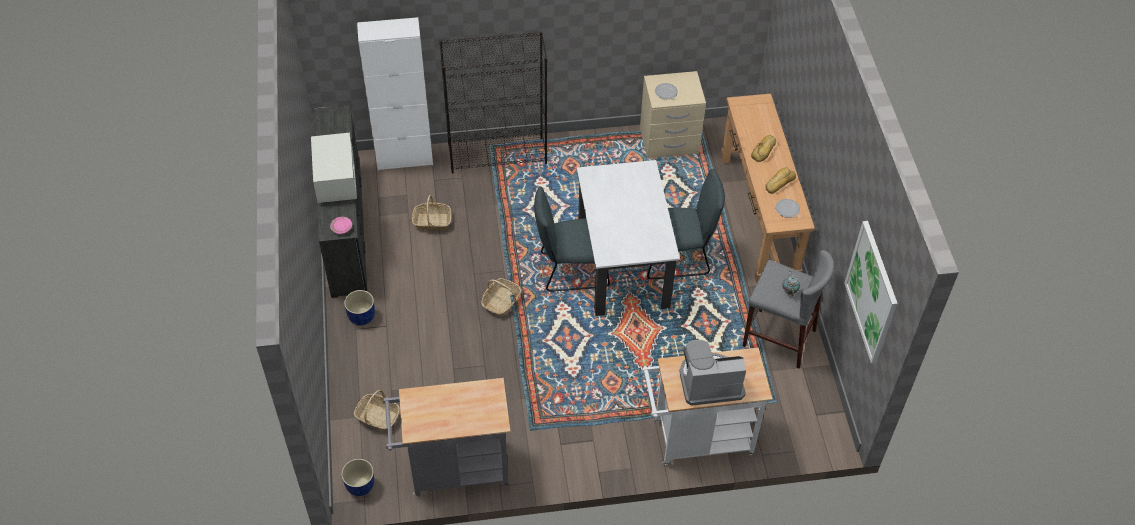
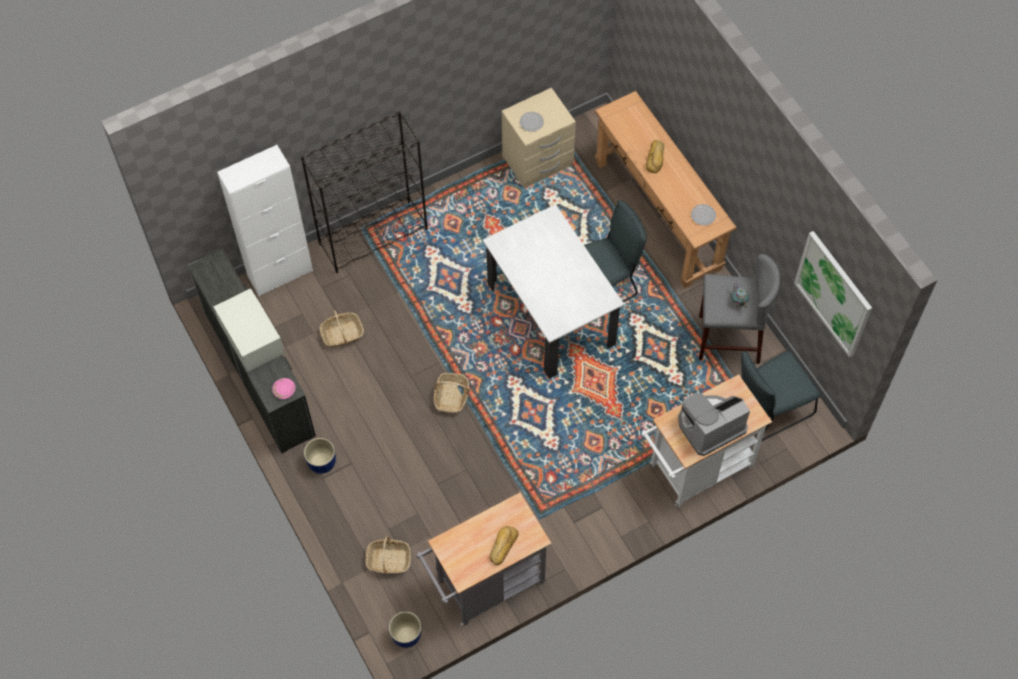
camera: 20 degrees left, 10 degrees up
grey chair [534,186,610,292] -> grey chair moved to [741,351,821,441]
bread [765,167,796,194] -> bread moved to [489,526,519,565]

